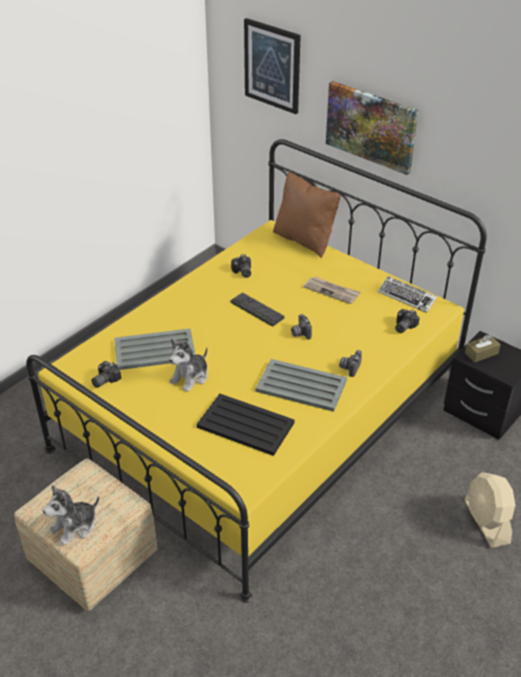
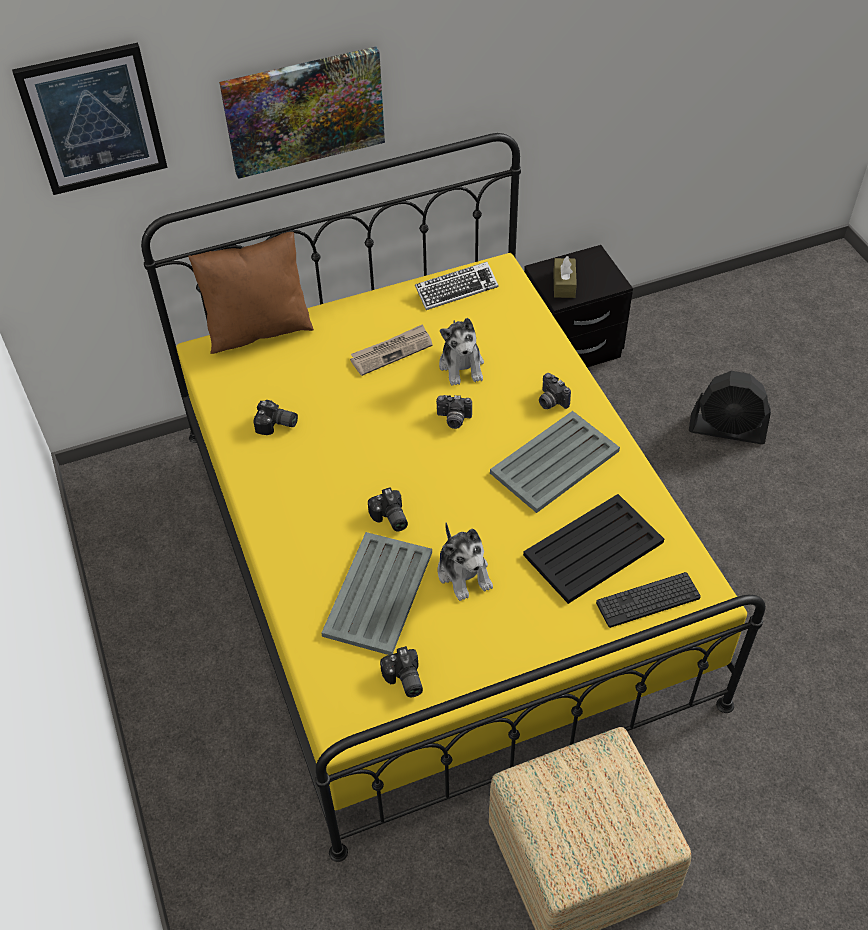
camera: 60 degrees left, 10 degrees up
plush toy [43,485,99,546] -> plush toy moved to [439,318,484,386]
keyboard [231,292,285,326] -> keyboard moved to [596,572,701,628]
camera [395,309,420,333] -> camera moved to [368,487,408,531]
beige fan [465,472,515,548] -> black fan [689,371,771,444]

